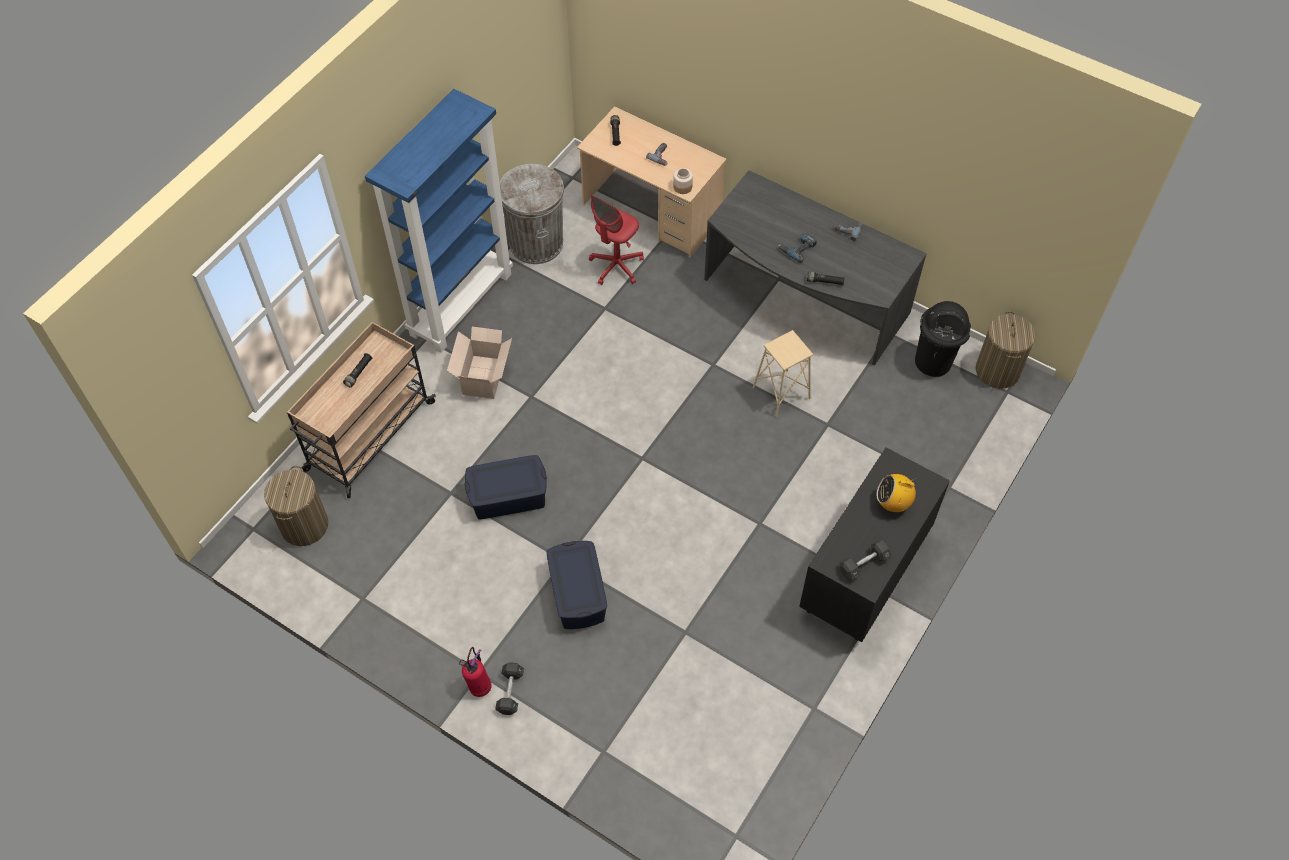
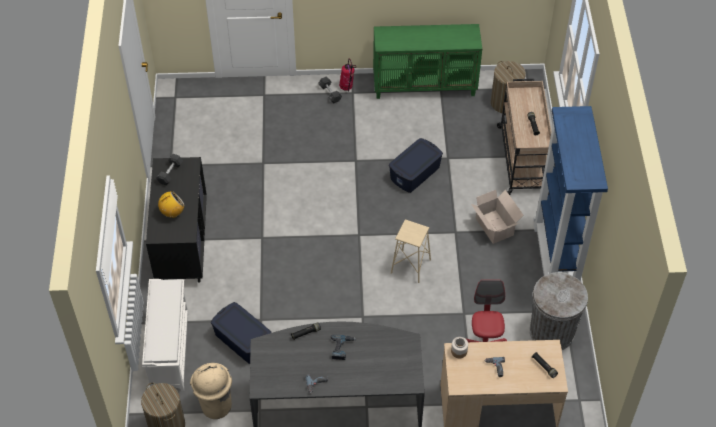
camera: 145 degrees right, 5 degrees down
blue storage box [547,541,607,629] -> blue storage box moved to [211,302,271,364]
beige stool [753,330,813,417] -> beige stool moved to [391,219,431,283]
black trash can [915,301,971,377] -> beige trash can [190,363,232,419]
none -> white shoe rack [142,279,188,391]
none -> green cabinet [373,24,482,99]

